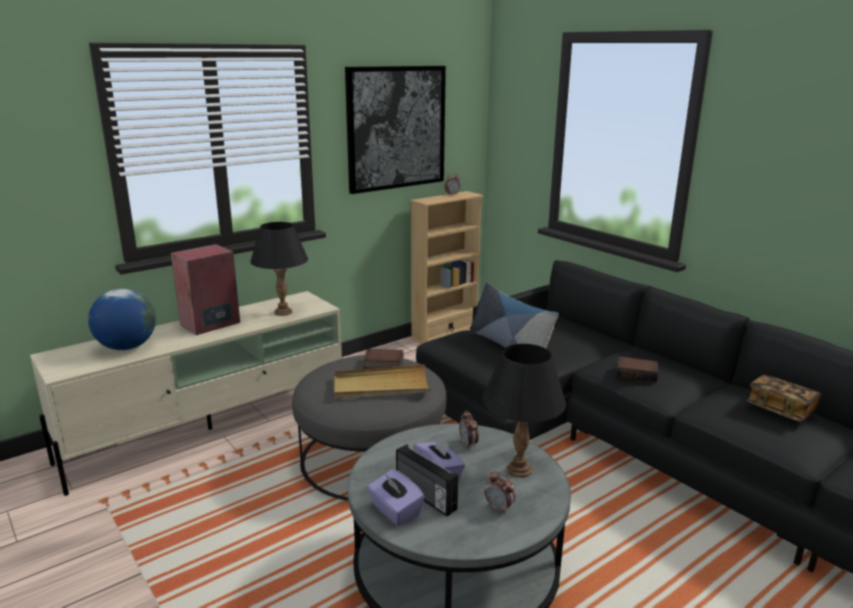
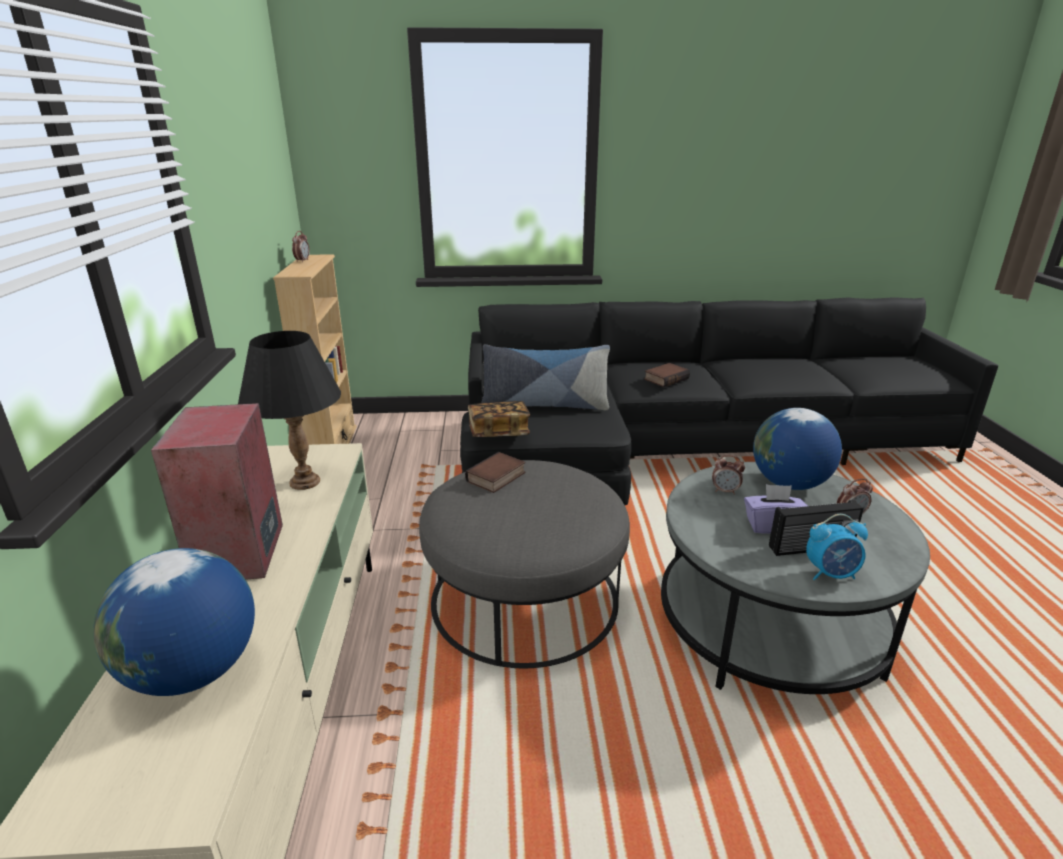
camera: 55 degrees left, 5 degrees up
beige tray [334,365,430,399] -> none
picture [345,66,446,194] -> none
purple tissue box [367,469,425,526] -> alarm clock [806,514,868,580]
black table lamp [482,344,566,478] -> globe [753,408,842,490]
book [746,374,821,422] -> book moved to [468,401,530,437]

